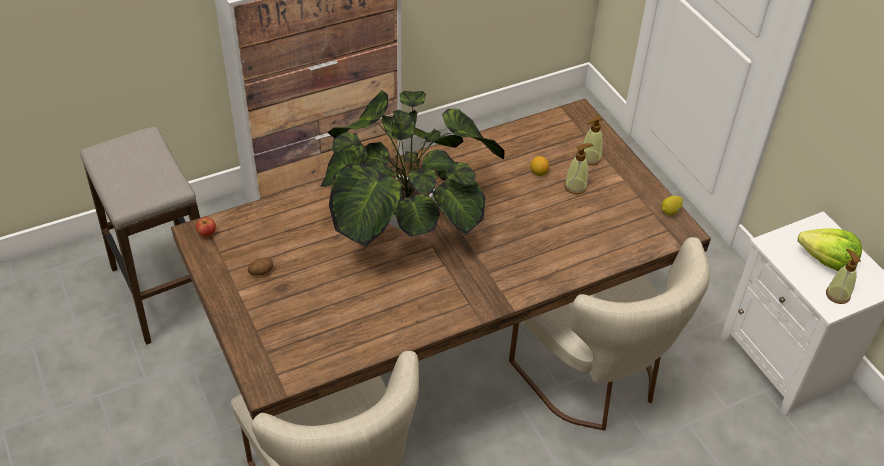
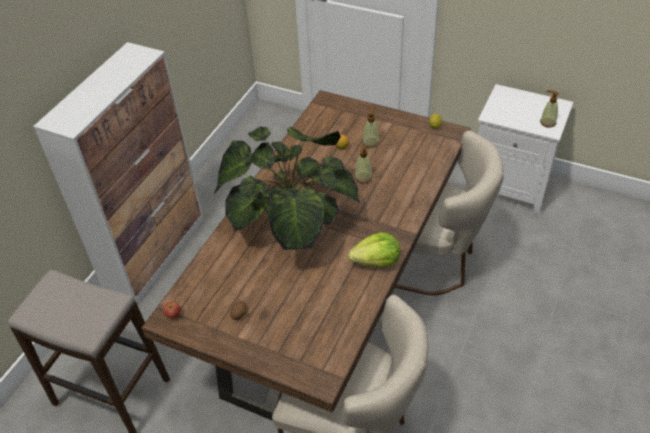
camera: 35 degrees left, 0 degrees up
soap dispenser [583,116,603,165] -> soap dispenser moved to [355,145,372,184]
lettuce [797,228,862,271] -> lettuce moved to [348,232,400,267]

